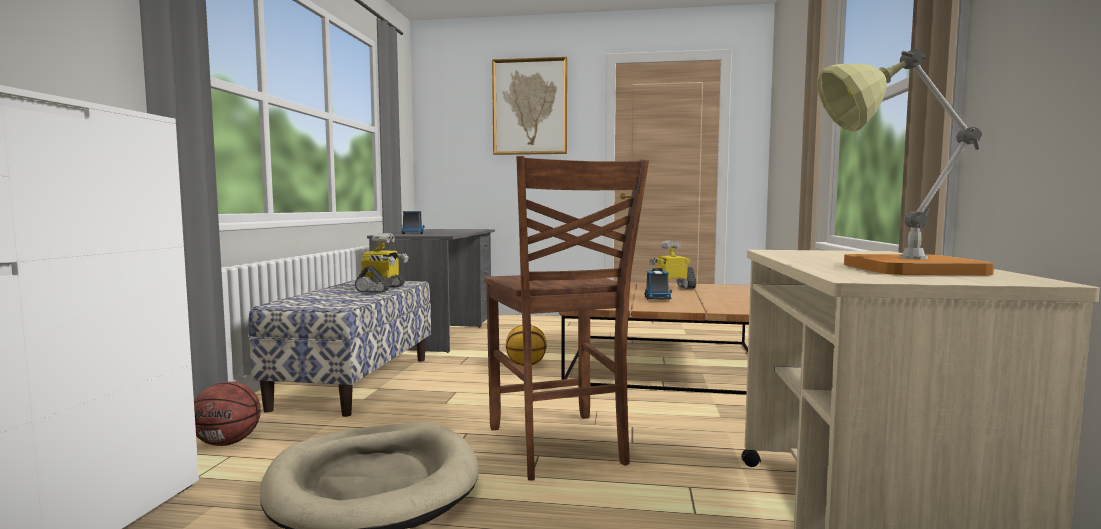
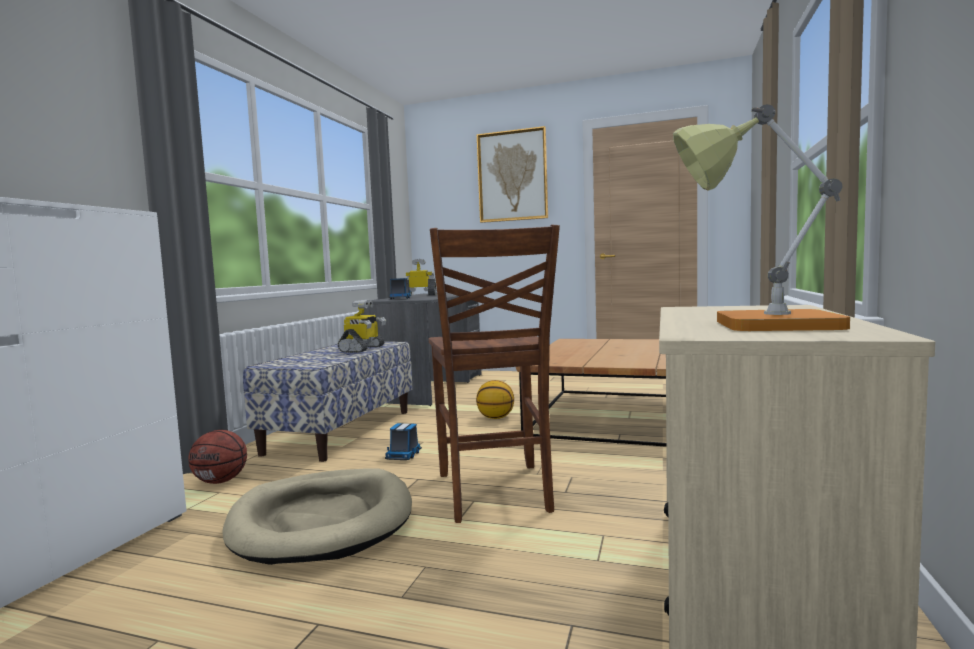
camera: 10 degrees right, 0 degrees up
toy truck [644,271,672,300] -> toy truck moved to [385,423,422,460]
toy robot [649,241,696,289] -> toy robot moved to [406,259,437,296]

